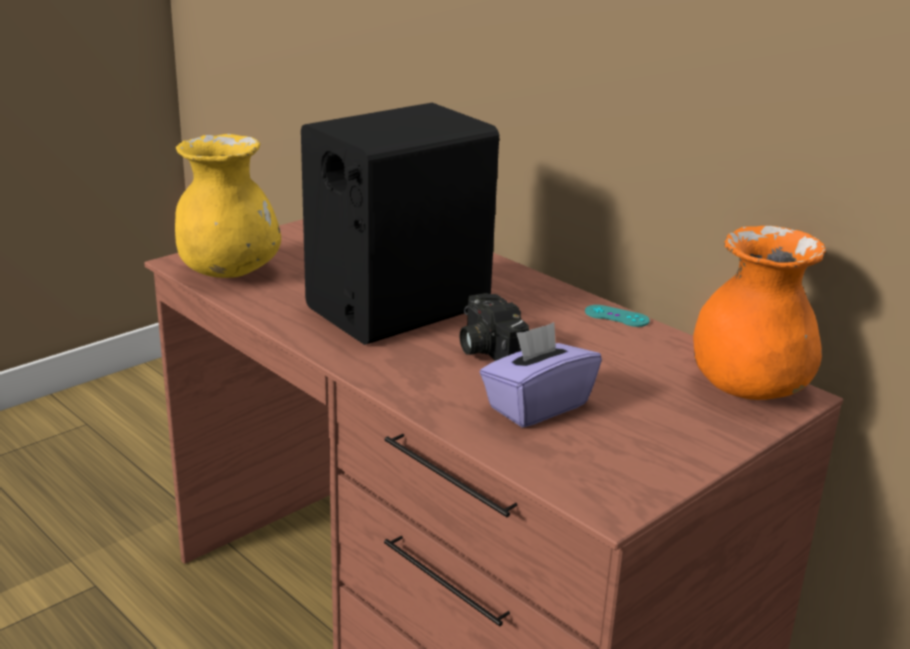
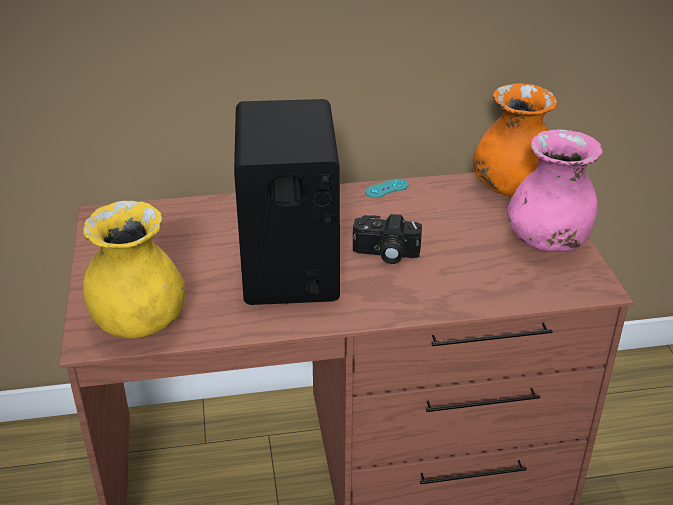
camera: 55 degrees left, 10 degrees up
purple tissue box [480,322,602,427] -> none
none -> pink vase [507,129,603,252]

